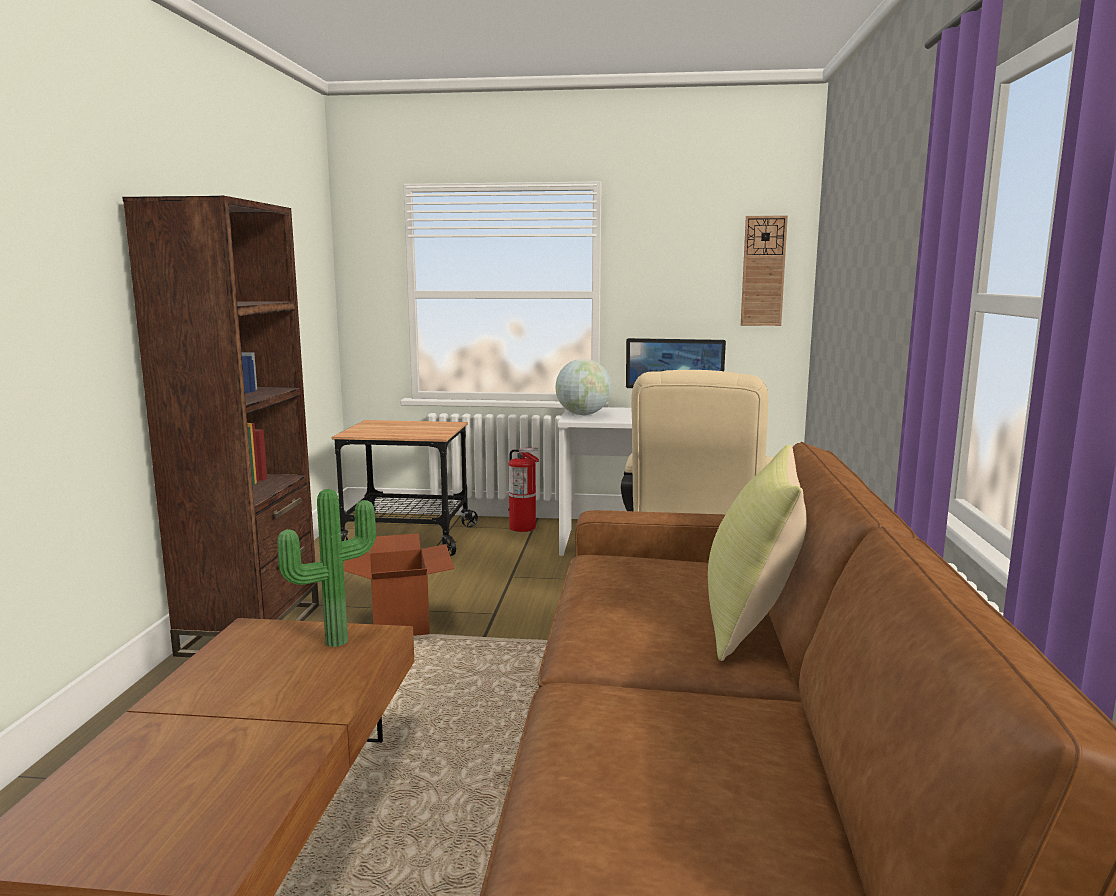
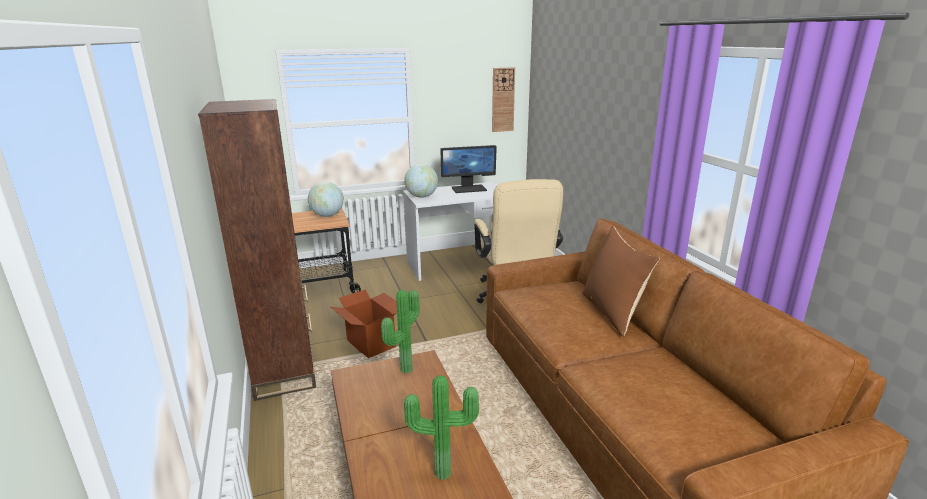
camera: 25 degrees left, 10 degrees up
fire extinguisher [508,448,539,532] -> none
yellow pillow [708,444,807,661] -> brown pillow [582,226,660,337]
none -> globe [308,182,344,217]
none -> potted plant [404,375,479,480]

